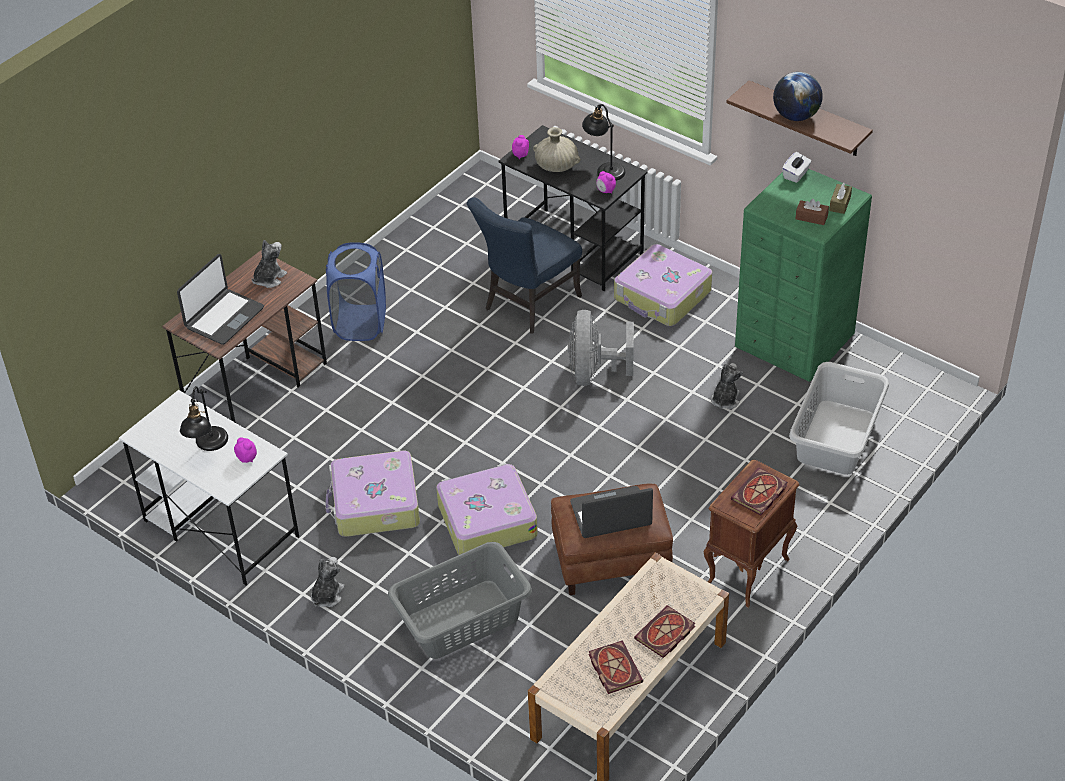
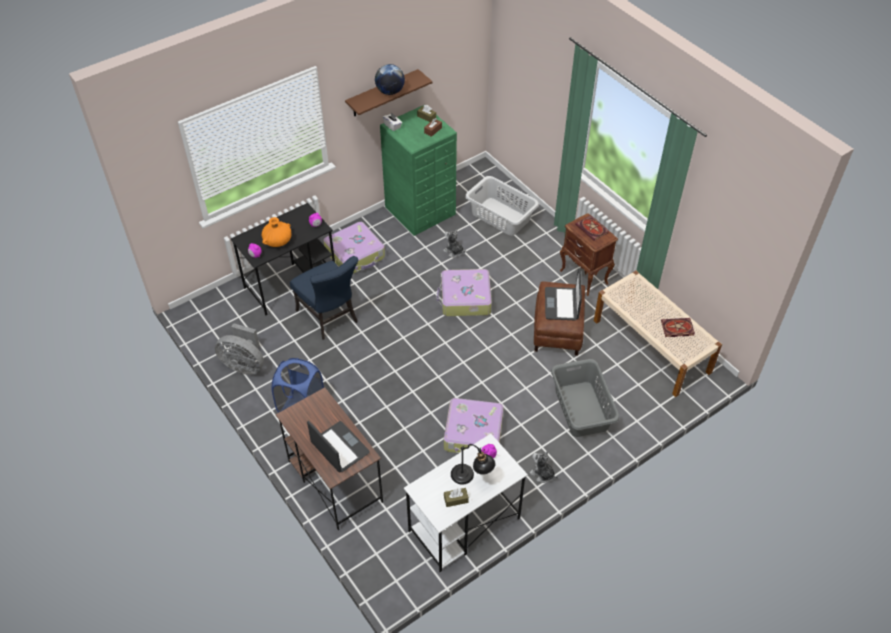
camera: 75 degrees left, 5 degrees up
plush toy [252,240,287,288] -> none
suitcase [436,463,538,555] -> suitcase moved to [437,269,492,316]
beige vase [533,127,581,172] -> orange vase [262,217,292,247]
grey fan [568,310,634,386] -> grey fan moved to [215,323,264,375]
black table lamp [582,104,625,181] -> none
book [634,605,695,658] -> none
none -> brown tissue box [444,488,469,507]

